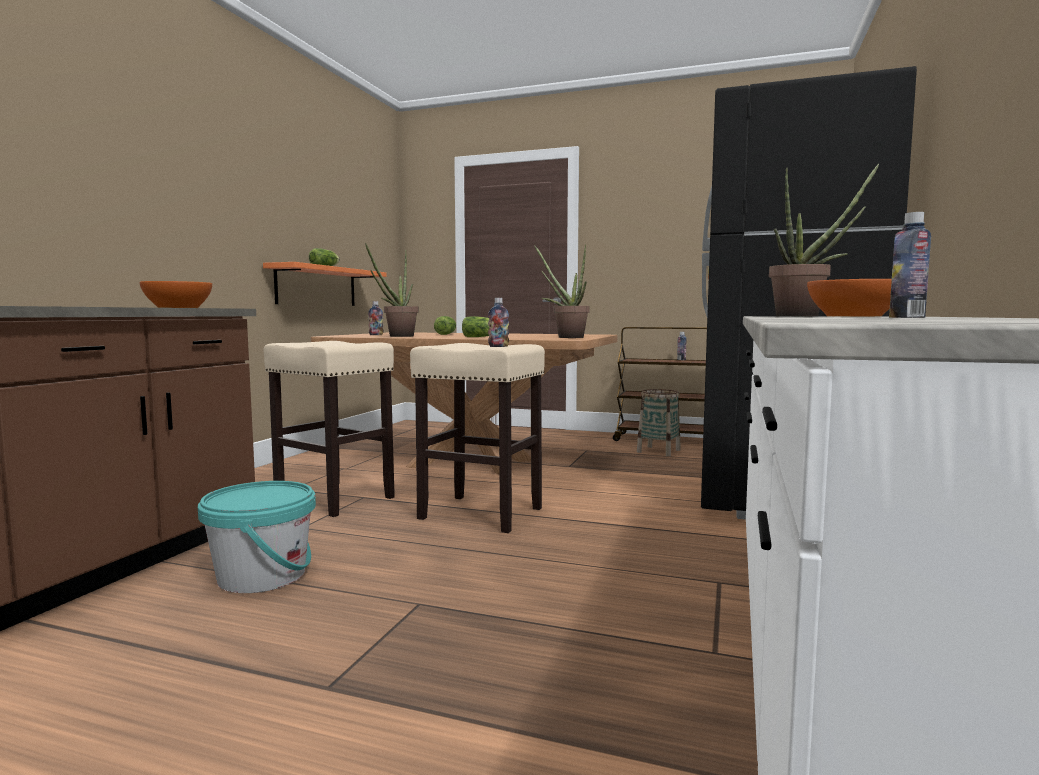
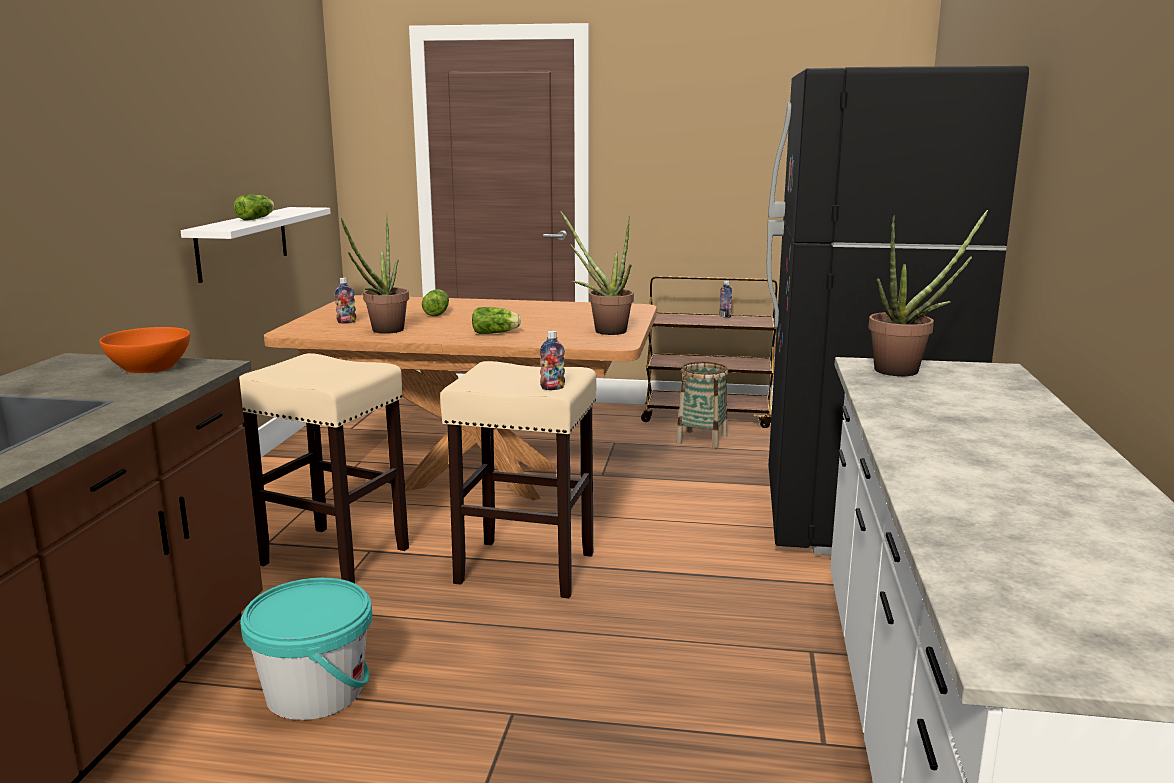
camera: 10 degrees left, 10 degrees up
orange shelf [263,262,387,306] -> white shelf [181,207,331,283]
orange bowl [807,279,892,317] -> none
bottle [889,212,931,318] -> none

